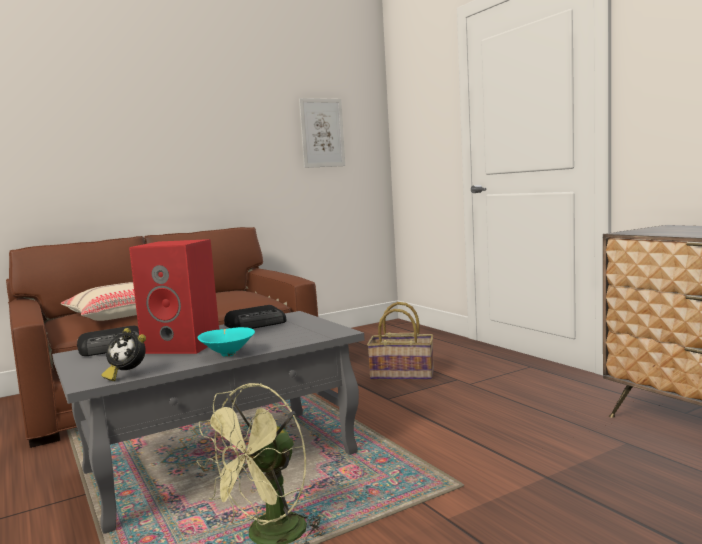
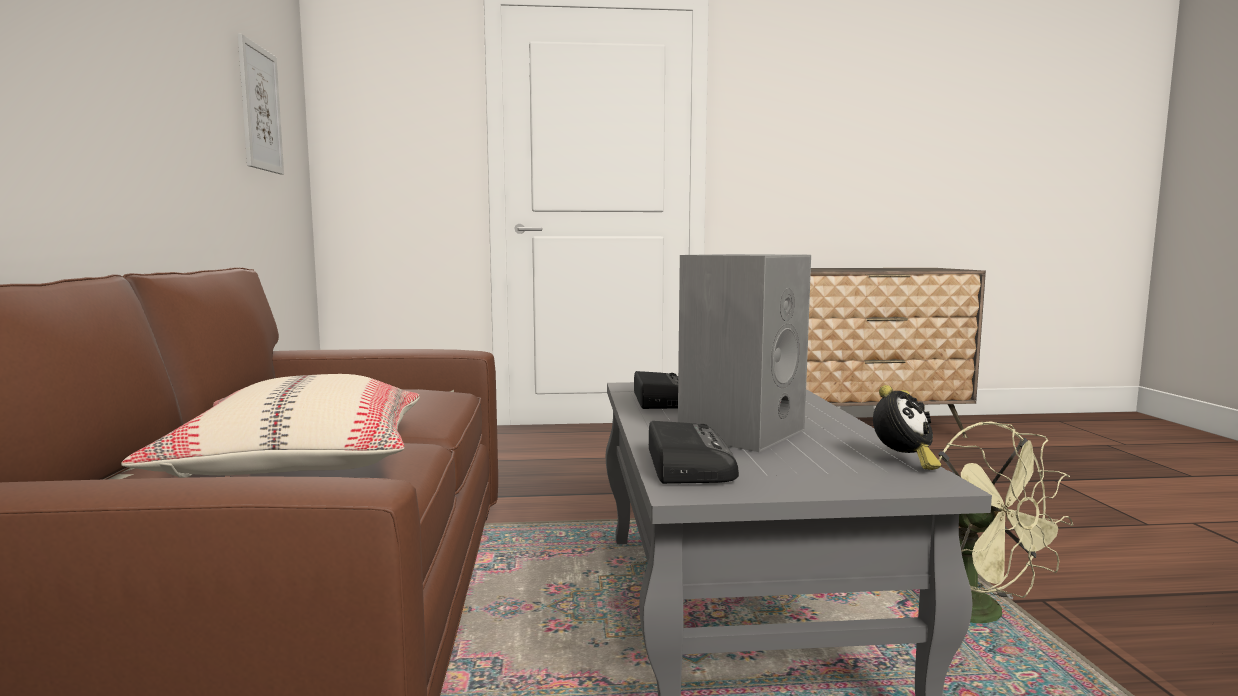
camera: 65 degrees left, 0 degrees up
red speaker [129,239,219,354] -> grey speaker [678,254,811,452]
turquoise bowl [197,327,255,357] -> none
basket [367,302,434,380] -> none

